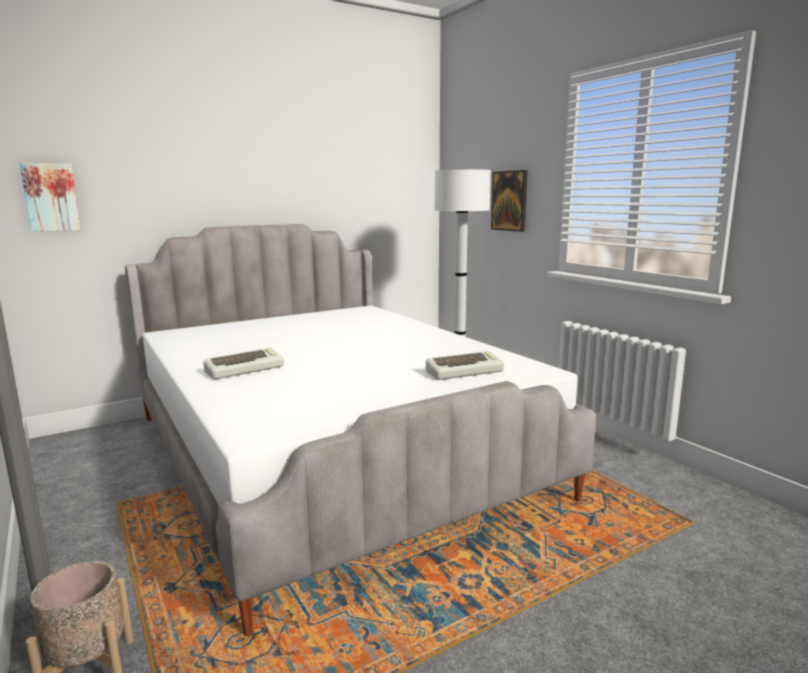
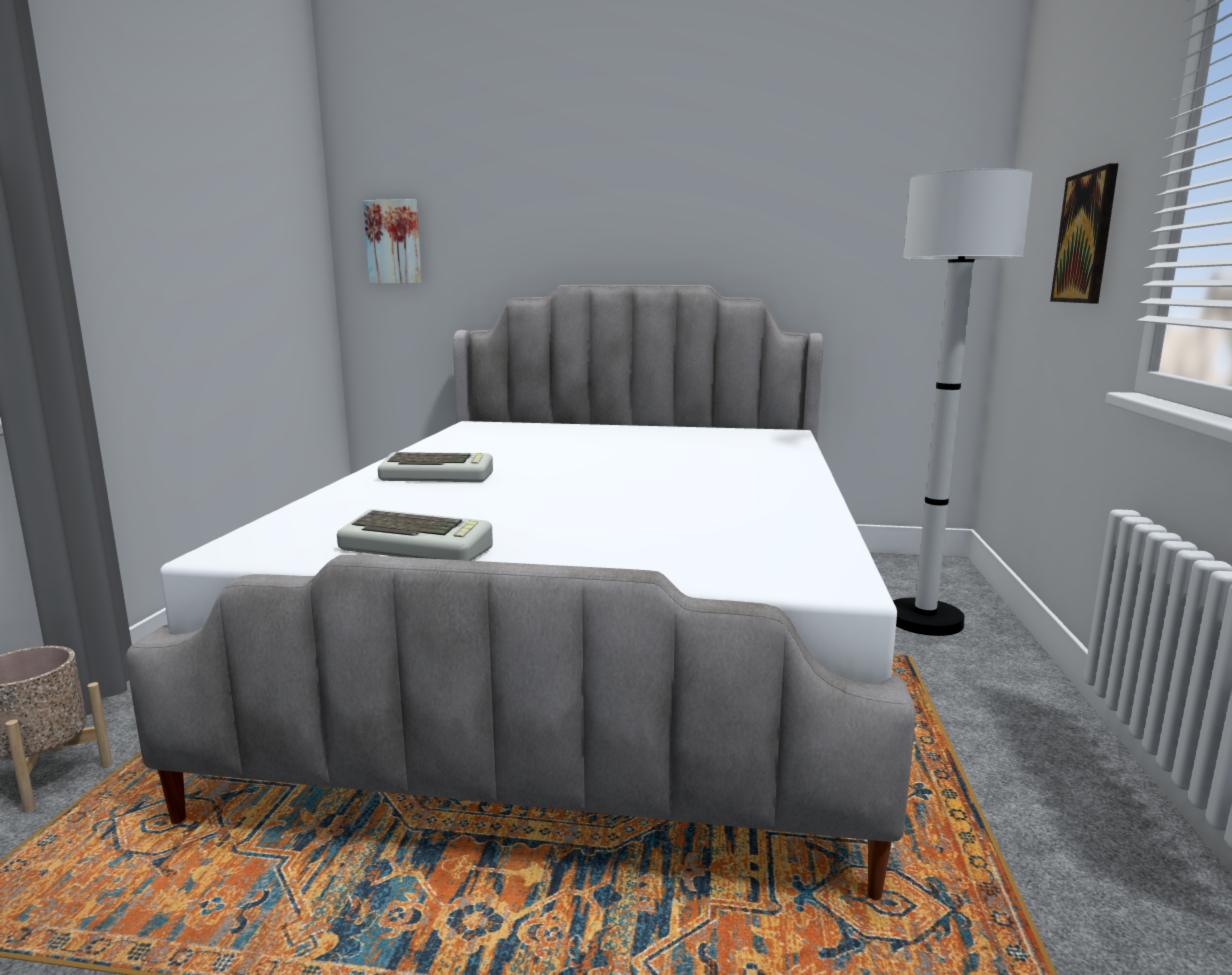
camera: 40 degrees right, 0 degrees up
keyboard [426,351,504,380] -> keyboard moved to [337,509,493,561]

